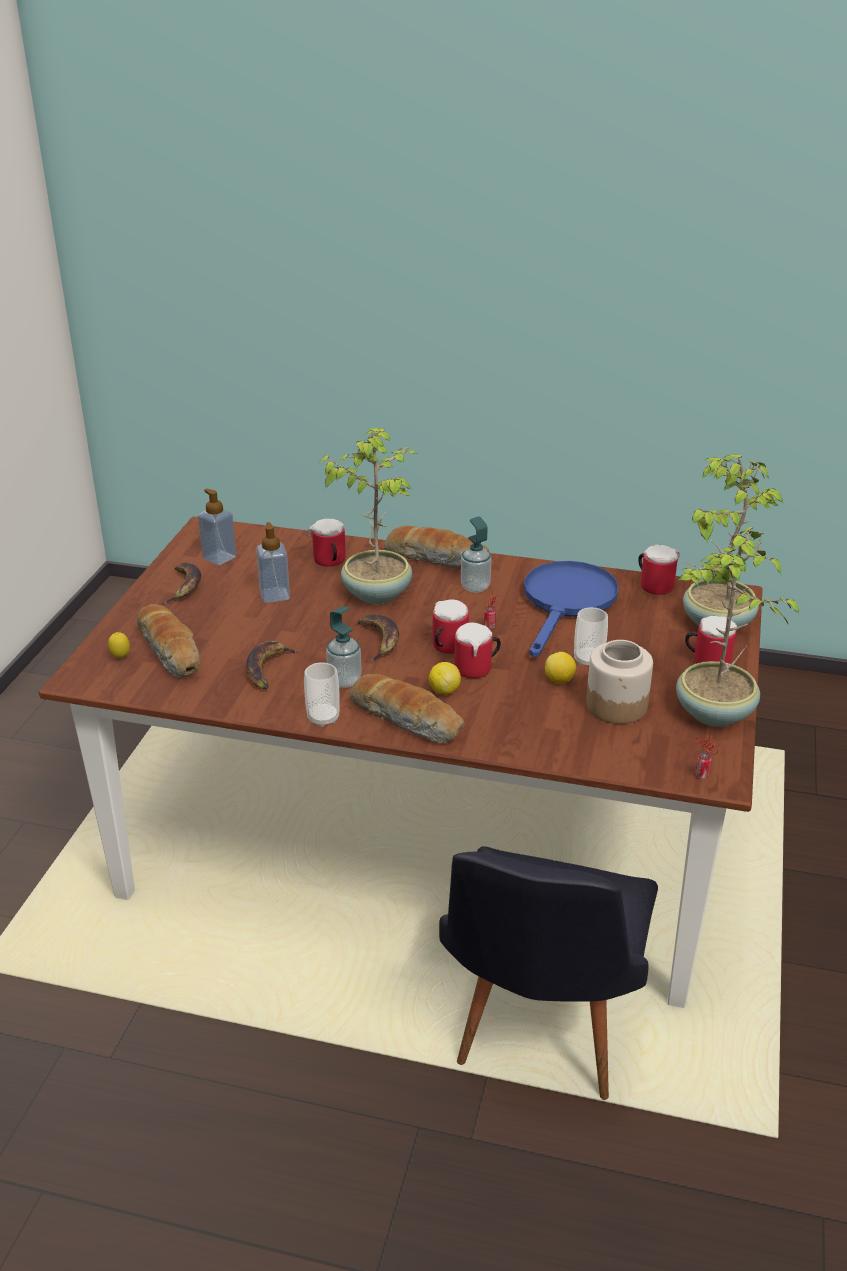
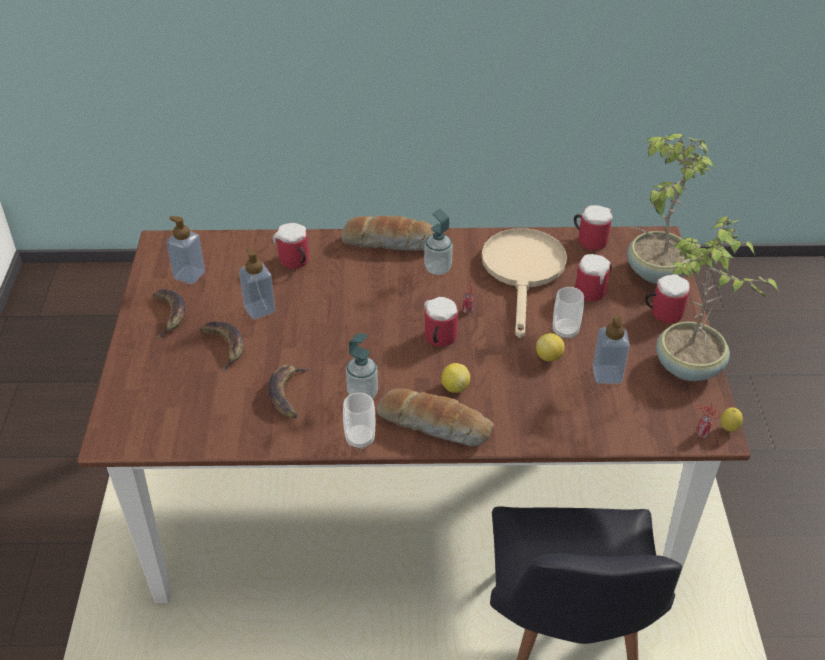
camera: 15 degrees left, 10 degrees up
lemon [108,632,130,659] -> lemon moved to [721,407,743,432]
bread [137,604,200,678] -> none
potted plant [319,428,417,604] -> none
banana [358,615,399,662] -> banana moved to [200,321,244,372]
mug [455,623,501,678] -> mug moved to [575,254,612,301]
blue frying pan [524,561,619,657] -> beige frying pan [482,228,567,338]
jar [586,640,653,724] -> soap dispenser [593,315,630,384]

